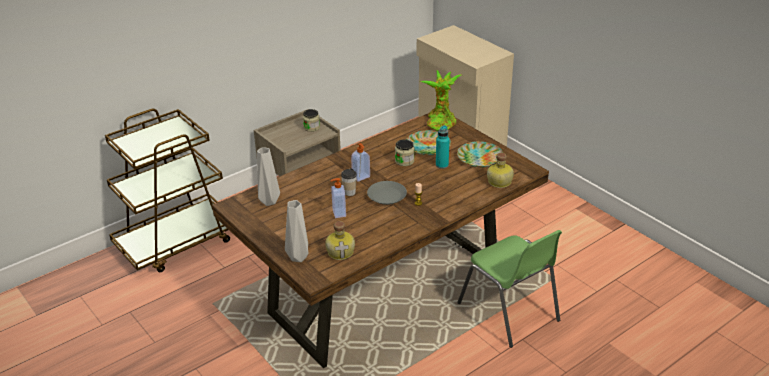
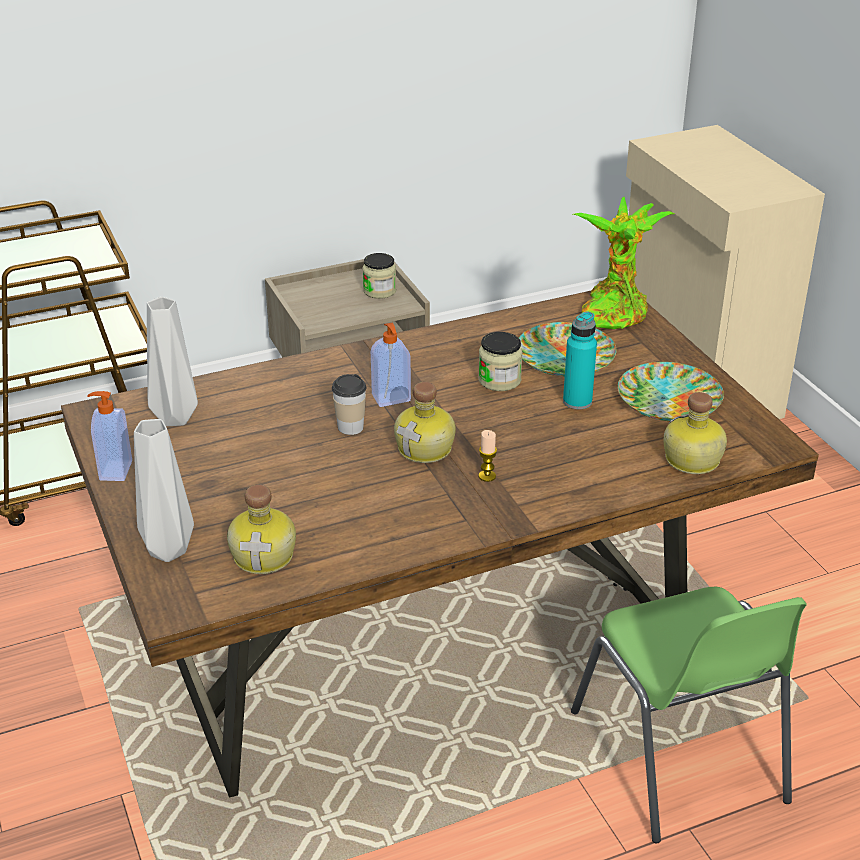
camera: 15 degrees right, 0 degrees up
soap dispenser [331,178,346,218] -> soap dispenser moved to [88,391,132,481]
grey plate [367,181,407,205] -> bottle [394,382,456,463]

